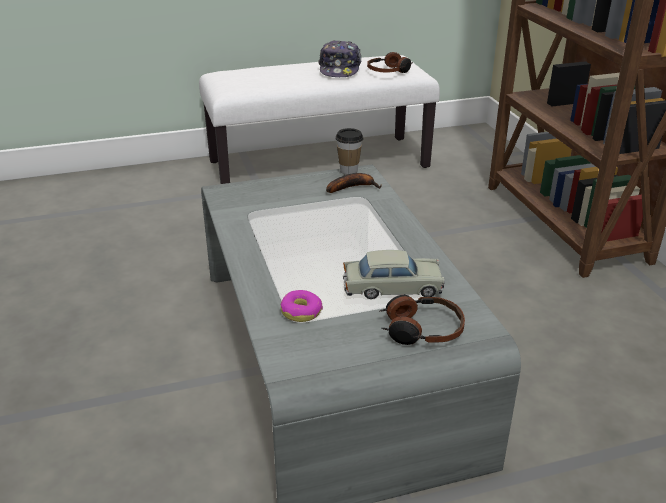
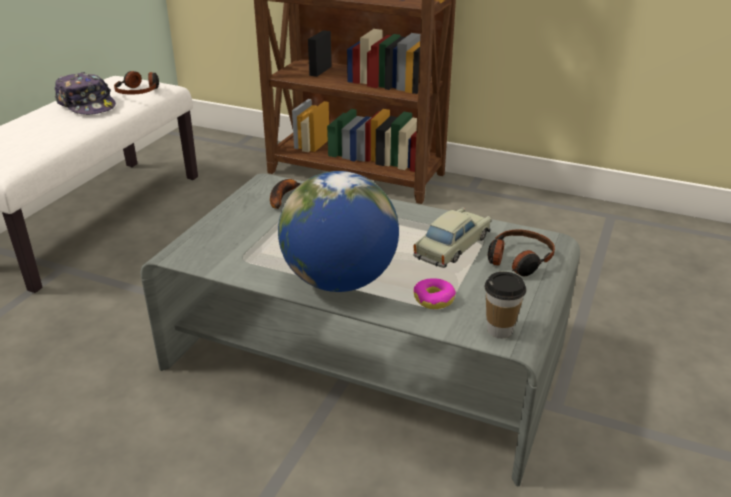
camera: 50 degrees left, 0 degrees up
cup [335,128,364,175] -> cup moved to [484,272,526,338]
none -> globe [278,171,399,292]

